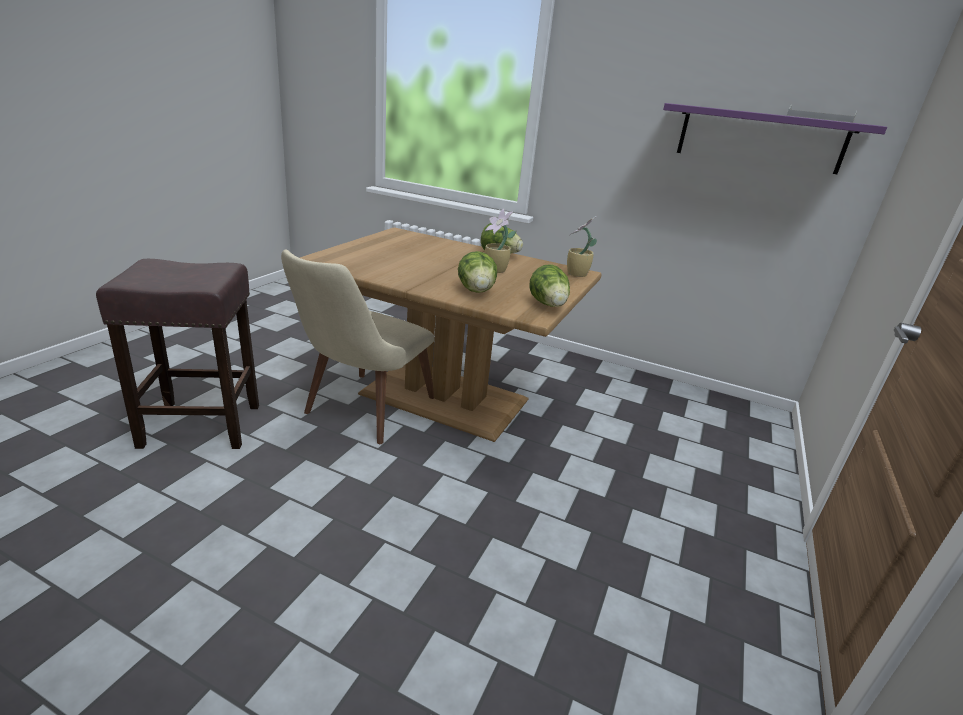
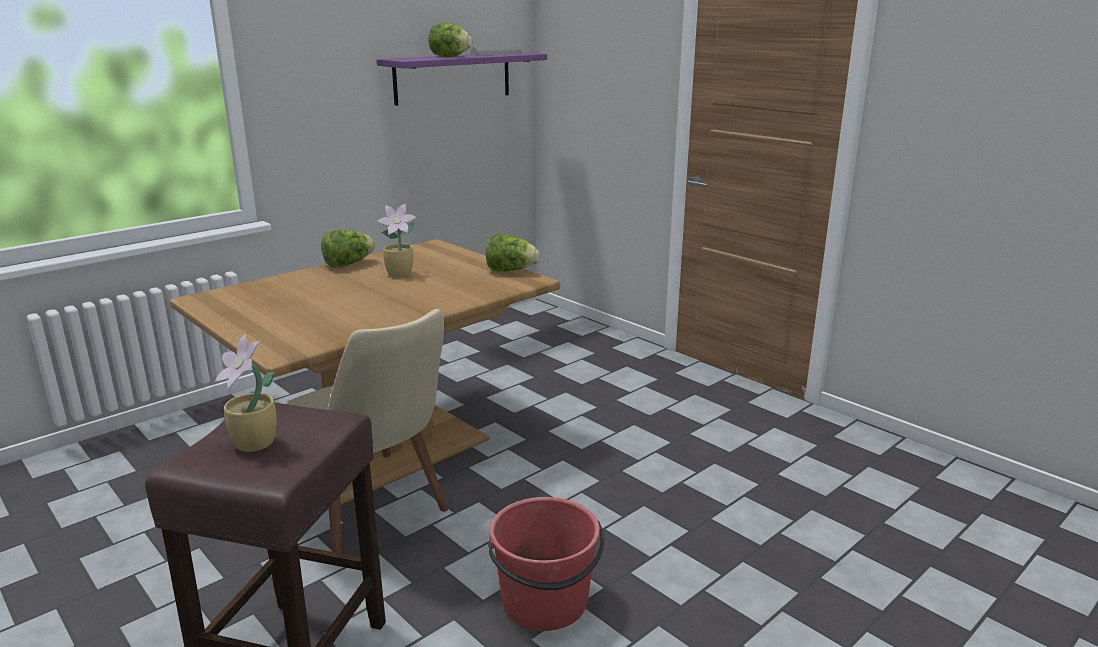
camera: 65 degrees left, 5 degrees down
lettuce [458,251,497,293] -> lettuce moved to [428,23,472,57]
potted plant [567,216,597,277] -> potted plant moved to [215,334,276,452]
none -> red bucket [488,497,605,631]

